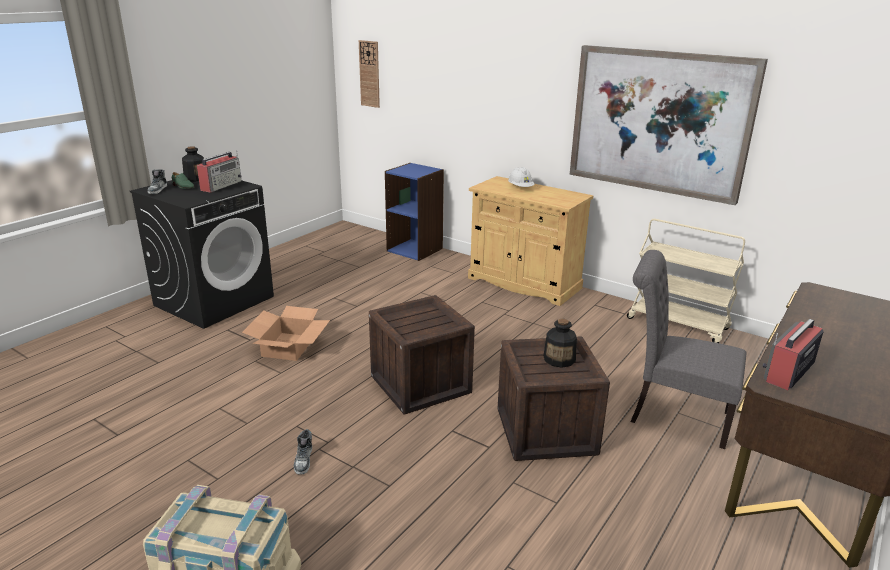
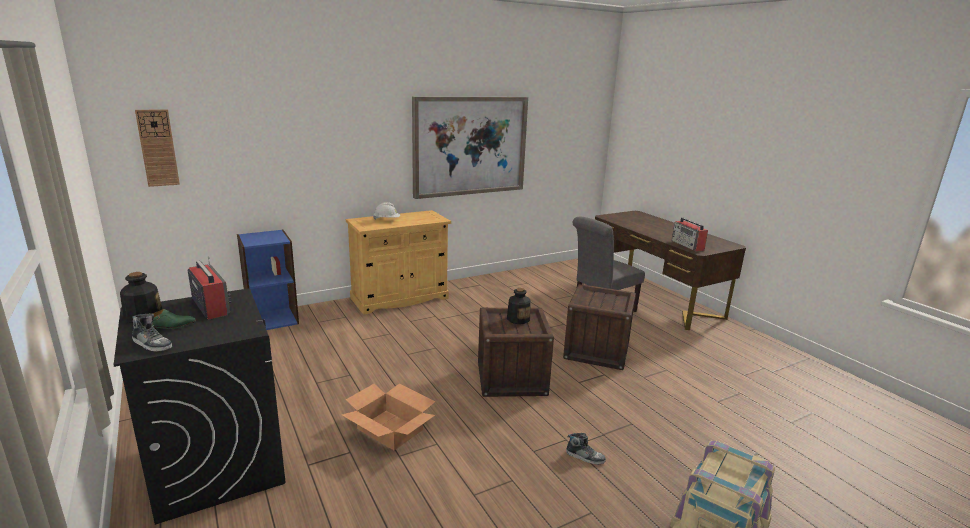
camera: 65 degrees left, 5 degrees down
bottle [543,319,577,368] -> bottle moved to [507,288,530,324]
beige cart [627,219,745,343] -> none

